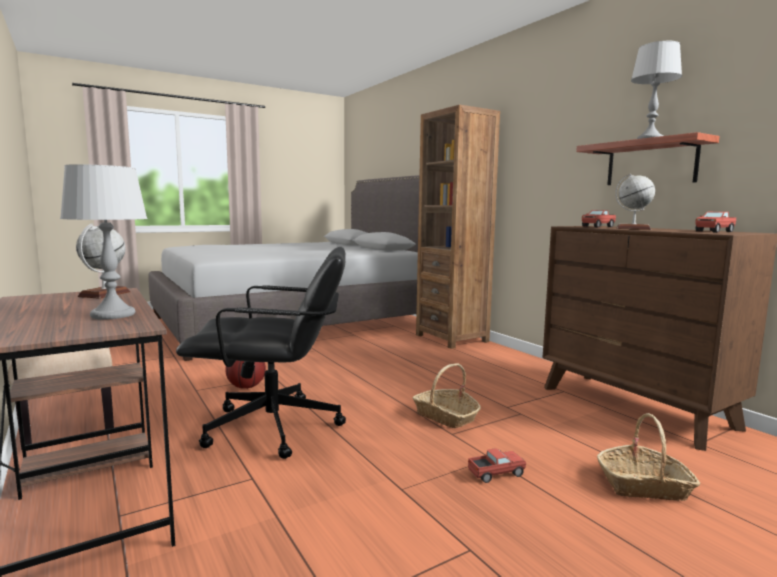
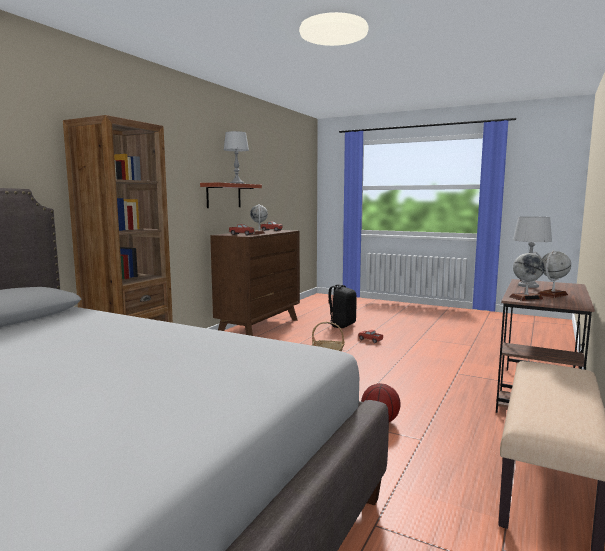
camera: 120 degrees left, 0 degrees up
black office chair [176,247,346,459] -> none
basket [597,413,700,501] -> black backpack [326,284,357,328]
none -> globe [538,250,571,298]

